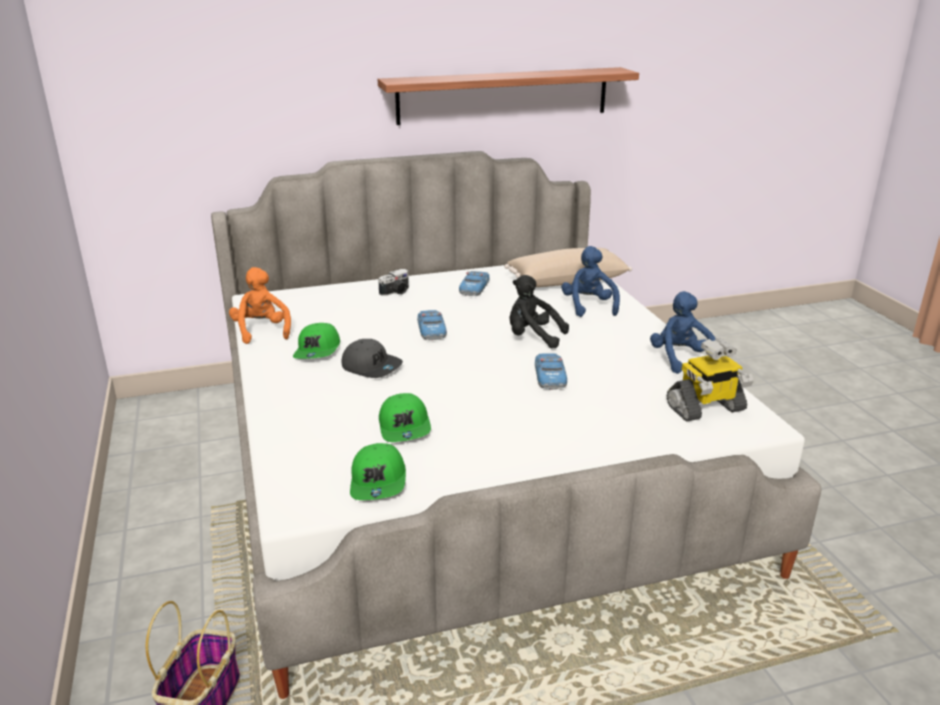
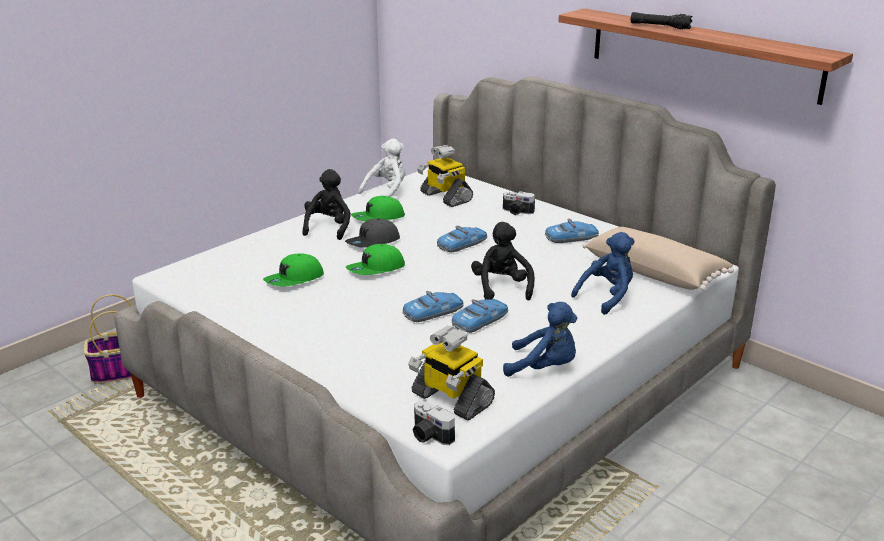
camera: 60 degrees right, 0 degrees up
orange plush toy [229,267,291,344] -> white plush toy [358,138,405,197]
grey cap [342,339,403,378] -> grey cap turned 45 degrees clockwise [345,219,400,248]
green cap [350,443,406,500] -> green cap moved to [346,244,405,275]
blue plush toy [650,291,716,374] -> blue plush toy turned 60 degrees clockwise [503,302,577,377]
none -> black plush toy [302,169,351,240]
none -> camera [413,401,455,445]
none -> toy robot [417,145,473,207]
none -> toy car [452,299,508,333]
none -> black flashlight [631,12,692,30]

